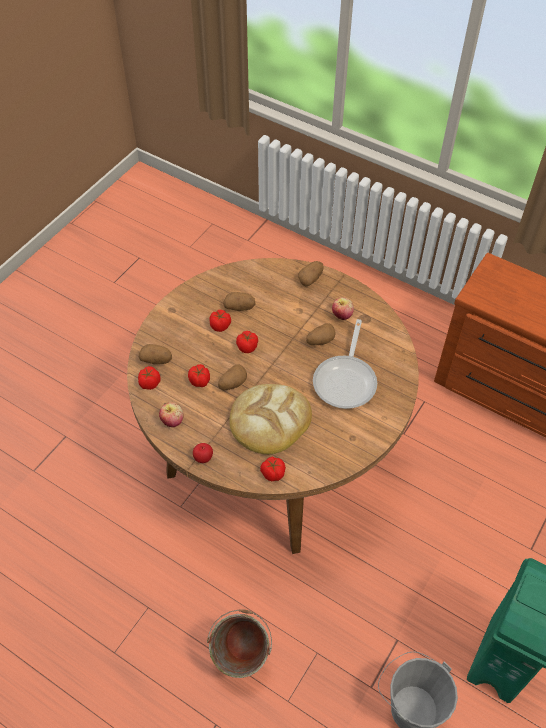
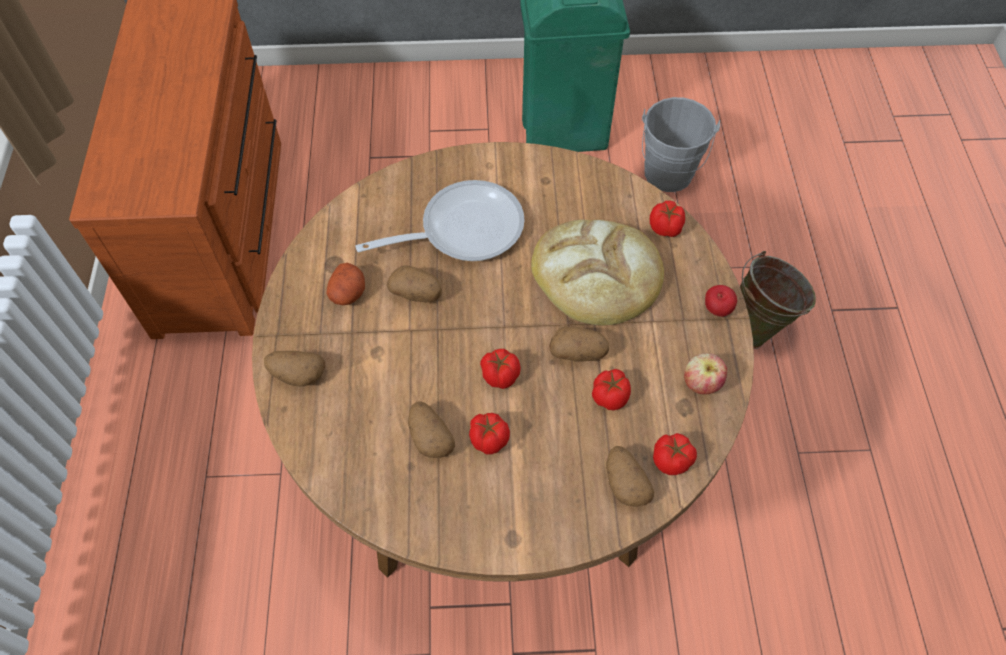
camera: 125 degrees left, 5 degrees up
apple [332,297,354,320] -> potato [326,263,365,305]

